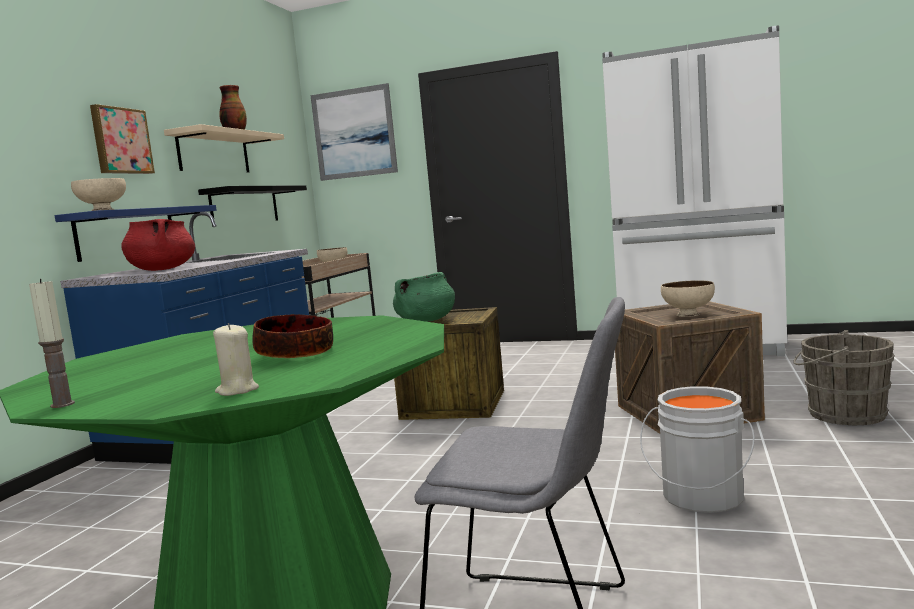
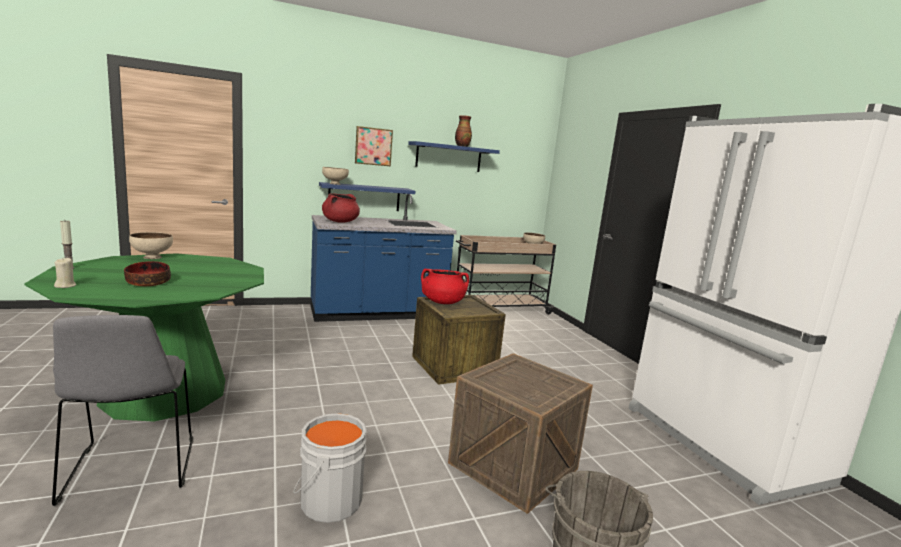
camera: 50 degrees right, 5 degrees up
beige shelf [164,124,284,172] -> blue shelf [408,141,500,172]
black shelf [198,185,307,227] -> none
picture [311,83,398,181] -> none
green cooking pot [393,272,455,322] -> red cooking pot [421,269,469,304]
beige bowl [661,280,715,317] -> beige bowl moved to [129,232,173,259]

